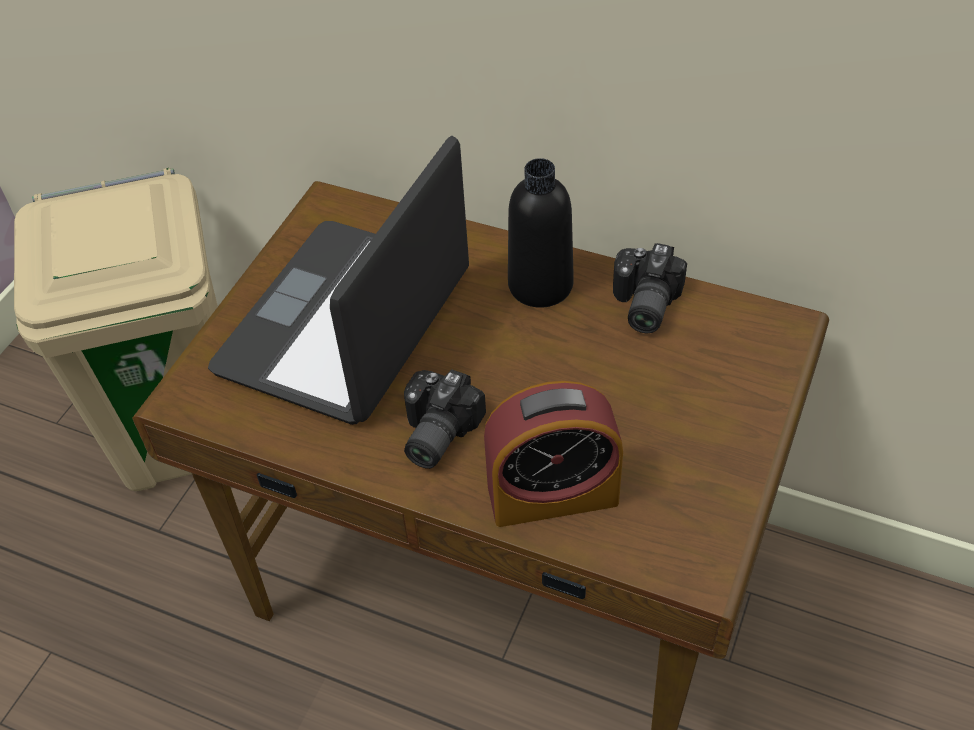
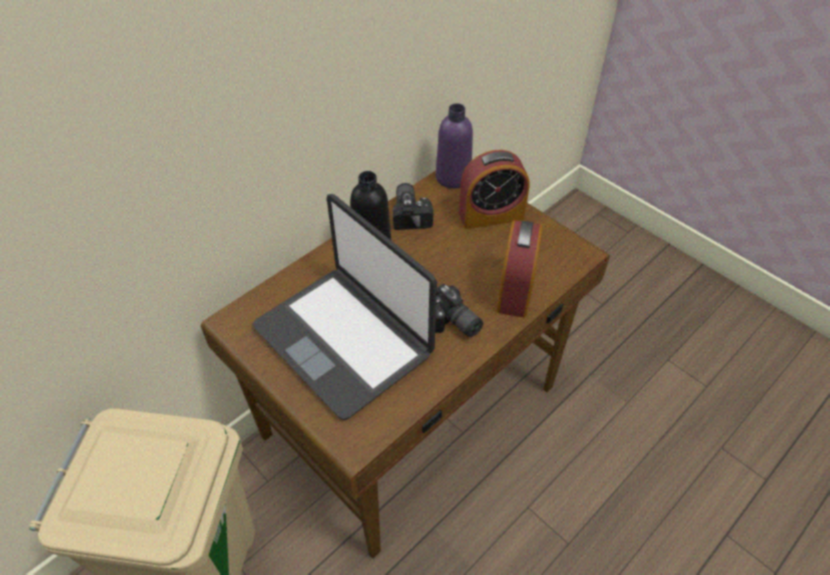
camera: 70 degrees left, 0 degrees up
camera [613,243,687,333] -> camera turned 135 degrees counterclockwise [393,183,433,230]
none -> purple bottle [436,103,473,189]
none -> alarm clock [459,150,530,229]

